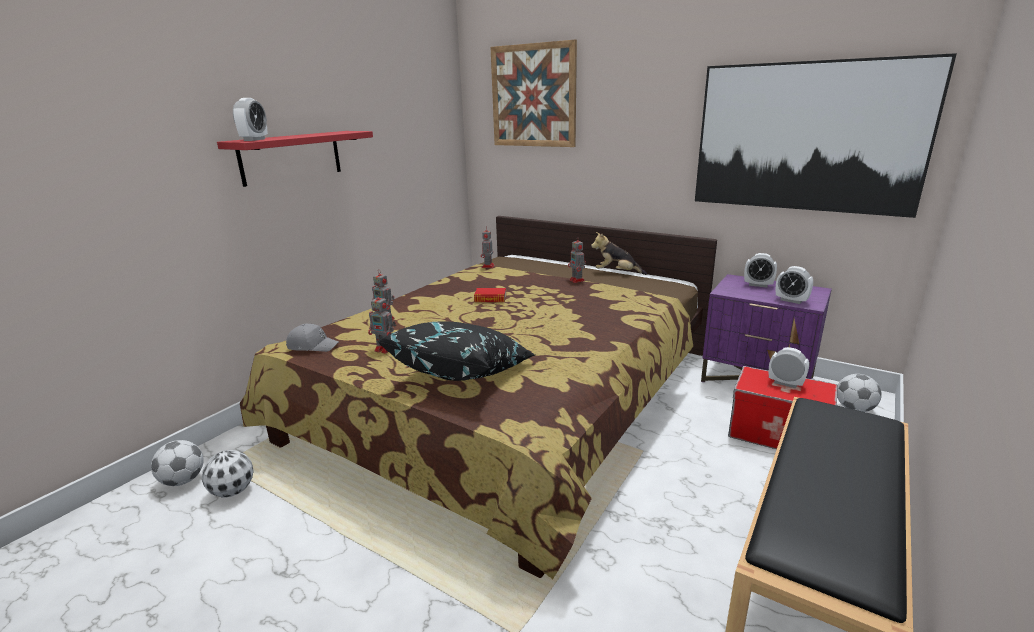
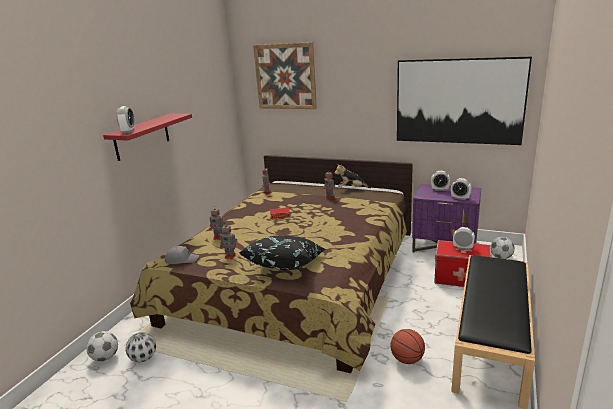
camera: 10 degrees left, 0 degrees up
none -> basketball [391,329,425,364]

